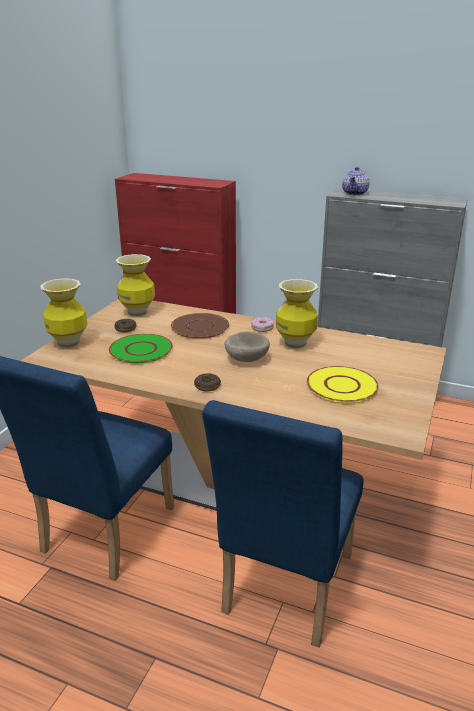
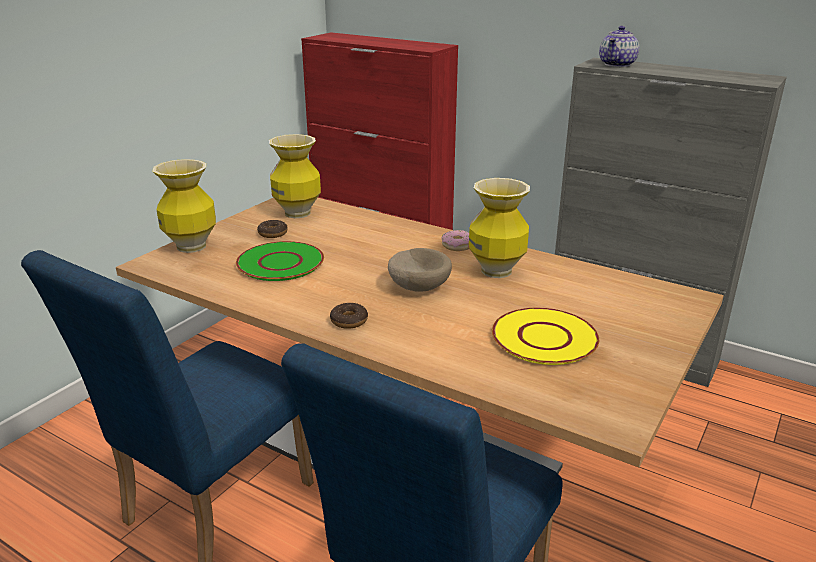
camera: 10 degrees right, 0 degrees up
brown plate [171,313,229,339] -> none

